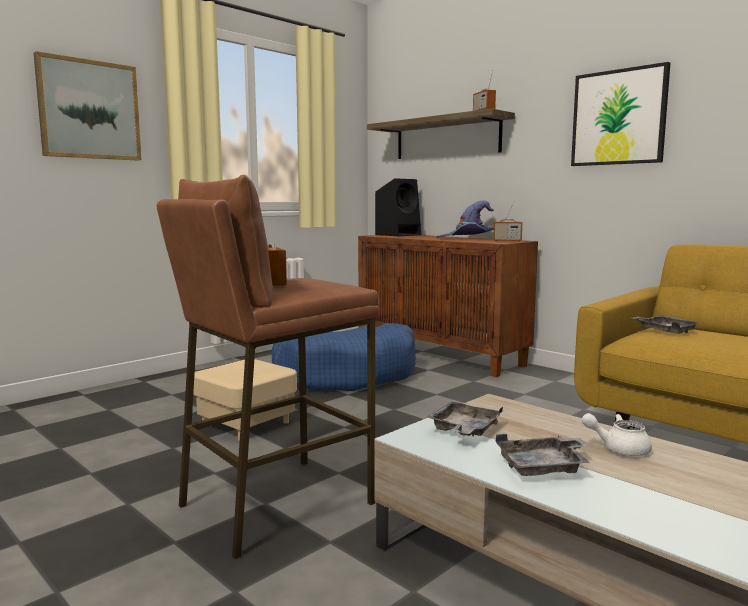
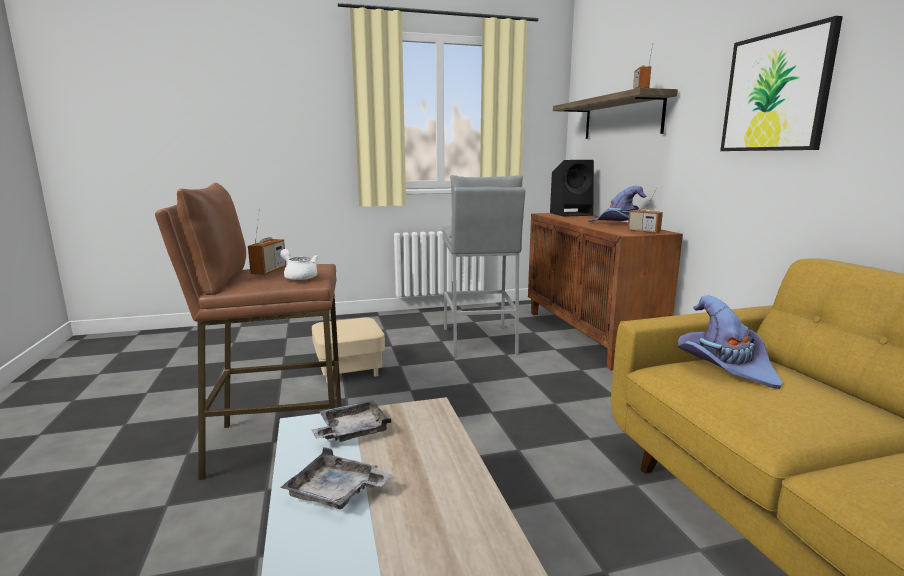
camera: 30 degrees right, 5 degrees up
picture [34,51,141,161] -> none
blue dog bed [271,323,416,391] -> grey stool [442,175,525,357]
white teapot [581,413,652,456] -> white teapot moved to [280,249,318,280]
grey tray [633,315,700,334] -> purple hat [677,295,783,389]

